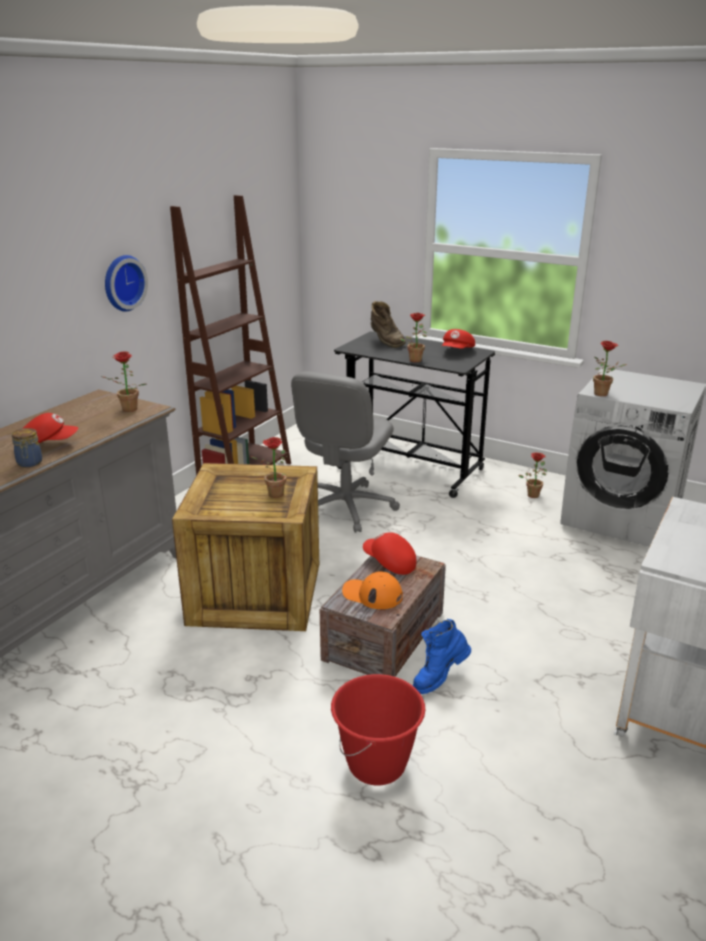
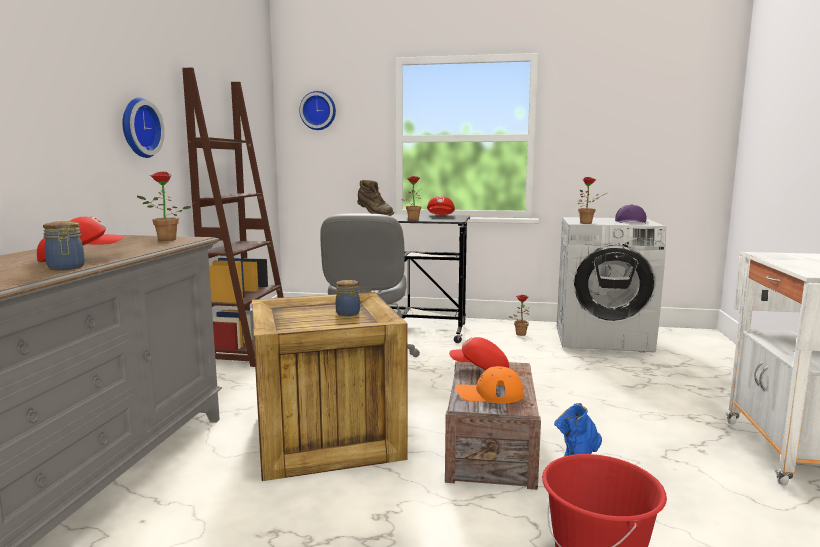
camera: 20 degrees left, 15 degrees down
potted plant [250,437,286,498] -> jar [336,280,360,316]
none -> wall clock [299,91,336,130]
none -> purple cap [615,204,647,223]

